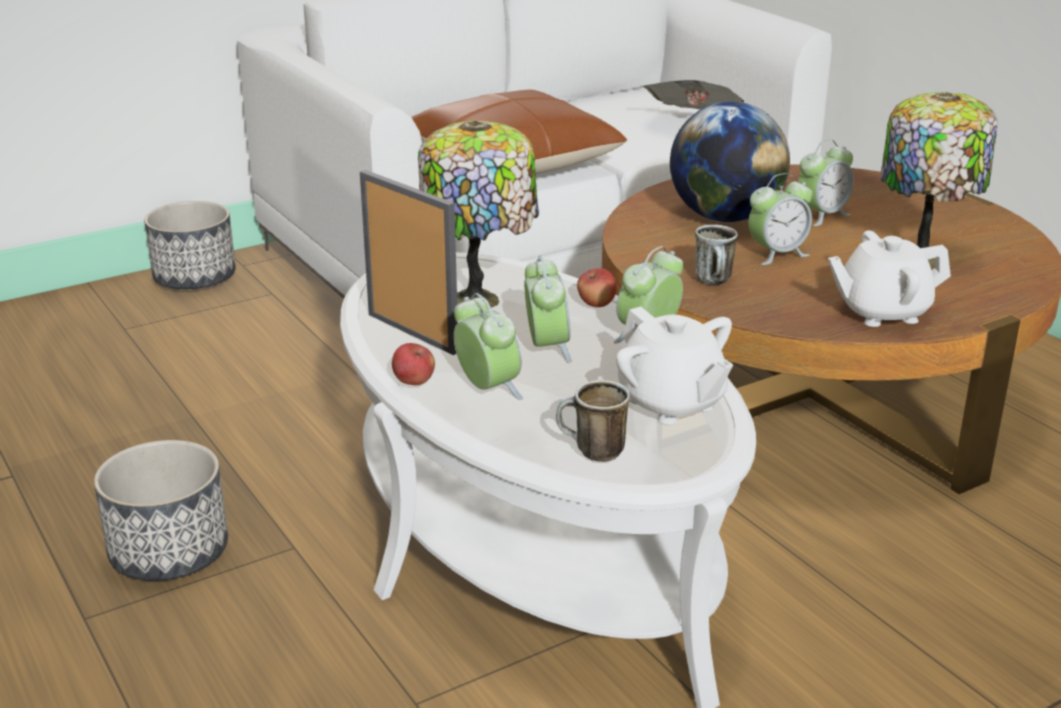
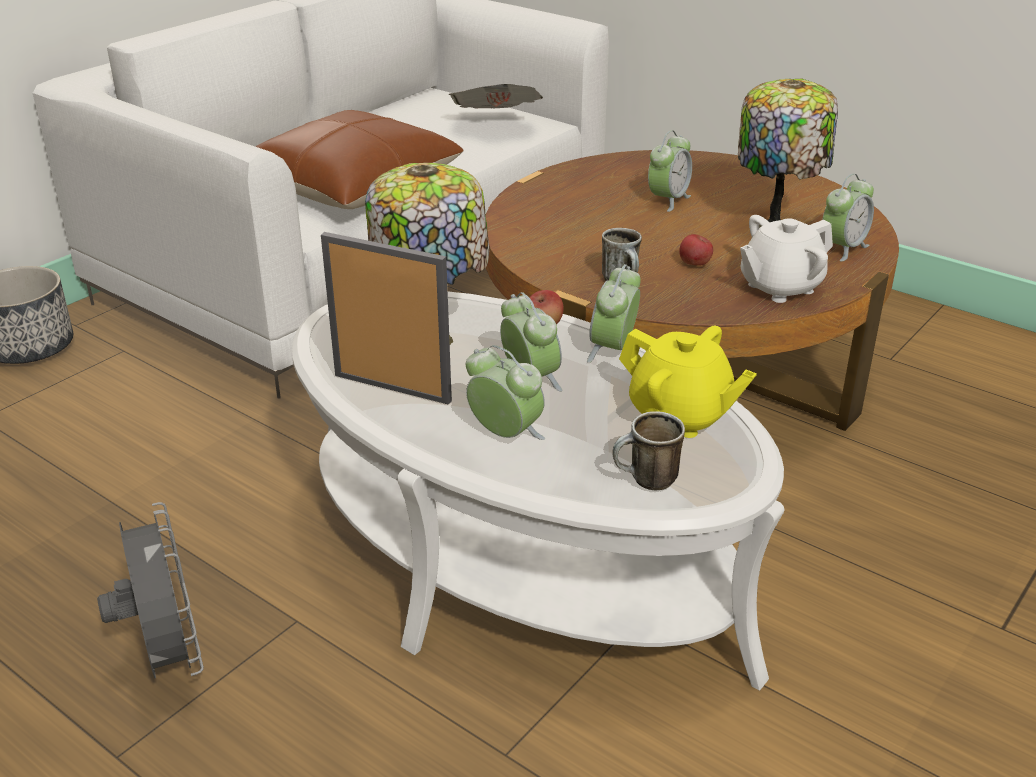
camera: 20 degrees left, 5 degrees up
planter [94,440,228,581] -> grey fan [97,502,204,678]
apple [392,343,435,385] -> apple moved to [679,234,713,266]
white teapot [616,306,733,424] -> yellow teapot [619,326,757,438]
globe [670,101,790,222] -> none
alarm clock [749,173,813,265] -> alarm clock moved to [822,173,874,262]

